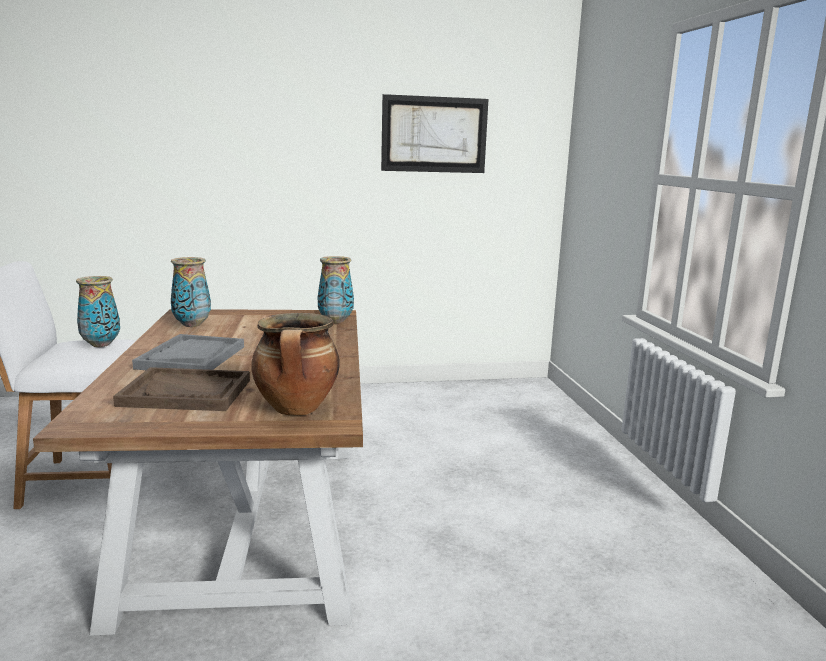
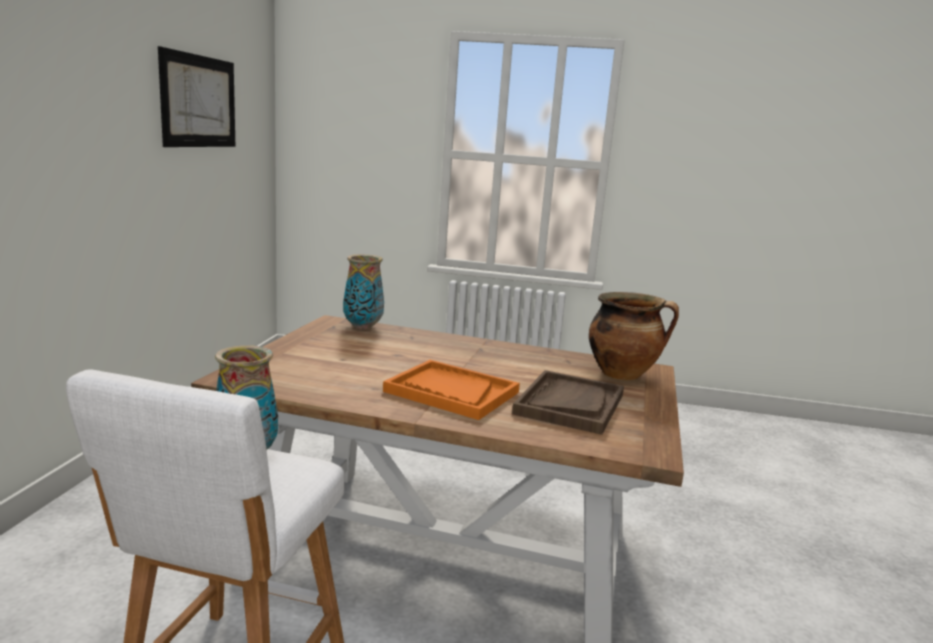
camera: 70 degrees left, 0 degrees up
grey tray [132,334,244,370] -> orange tray [383,360,520,420]
vase [171,257,211,327] -> none

